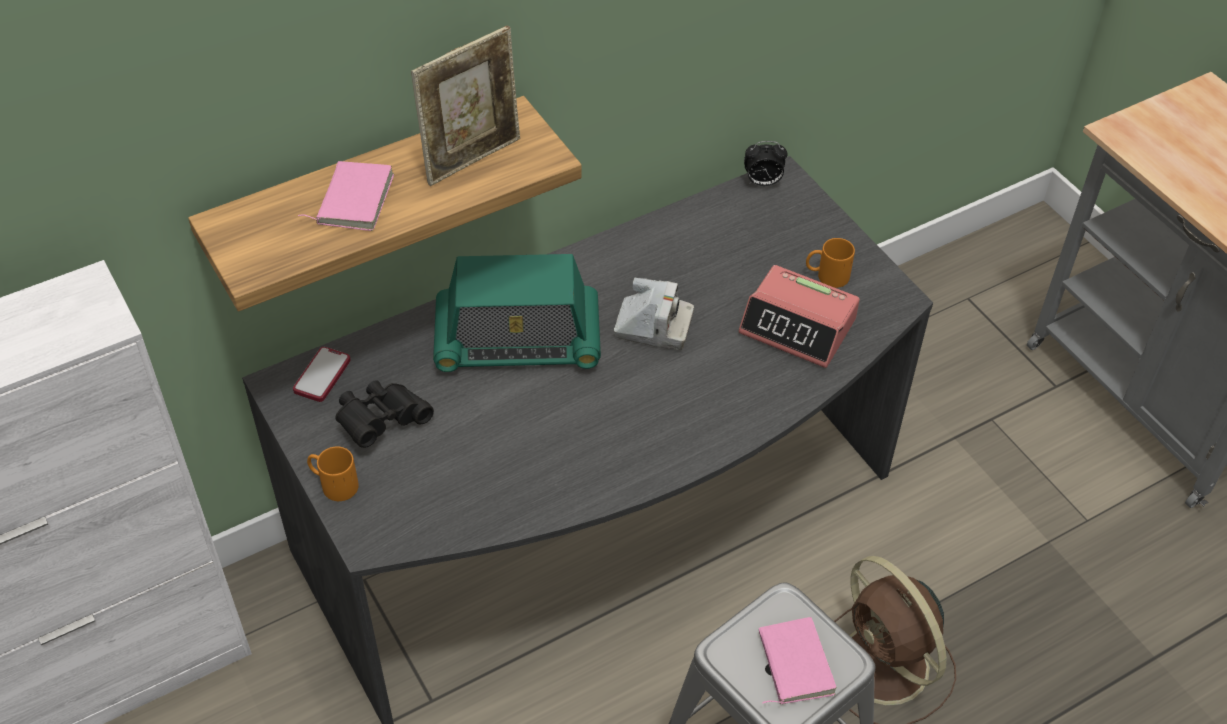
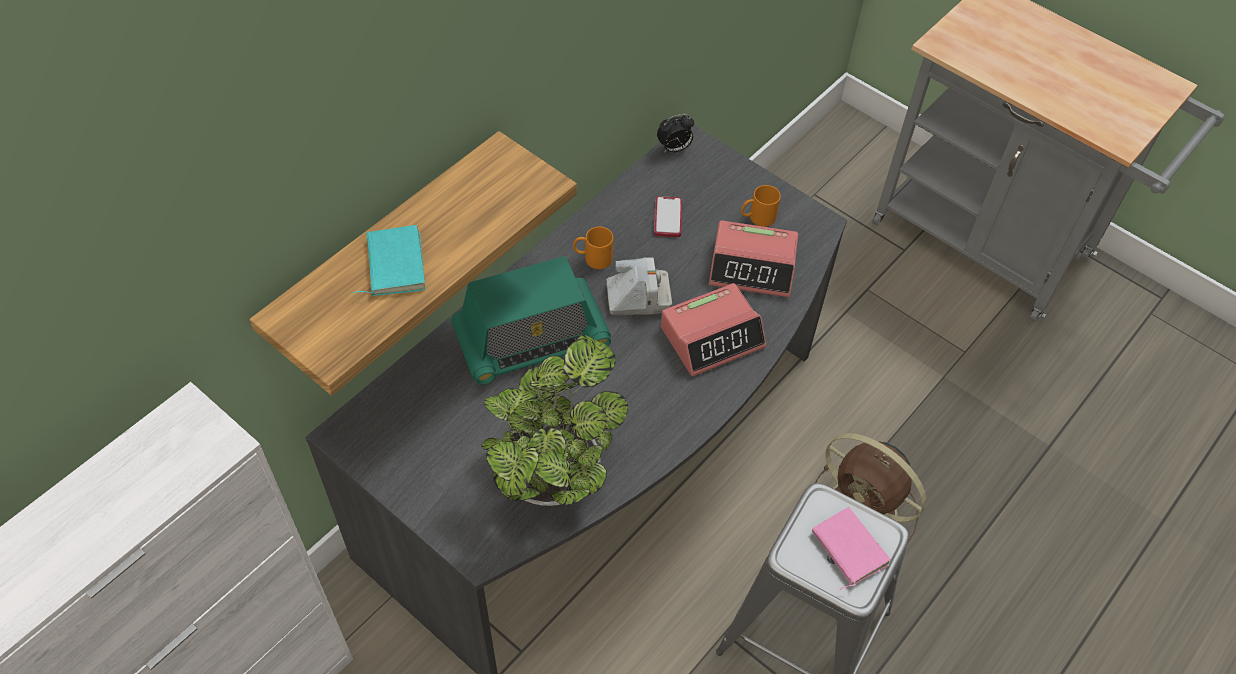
camera: 20 degrees left, 5 degrees up
phone [293,347,351,402] -> phone moved to [654,196,682,237]
pink book [298,161,394,231] -> turquoise book [354,225,425,296]
orange mug [307,446,359,501] -> orange mug moved to [573,227,613,269]
black binoculars [335,380,434,448] -> none
picture frame [411,26,520,186] -> none
none -> potted plant [481,334,628,506]
none -> alarm clock [661,283,766,376]

